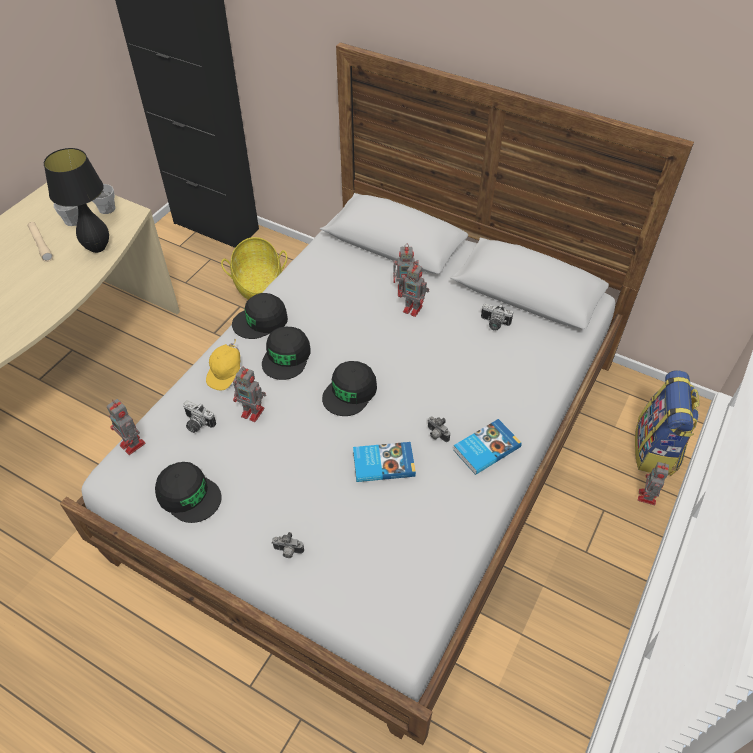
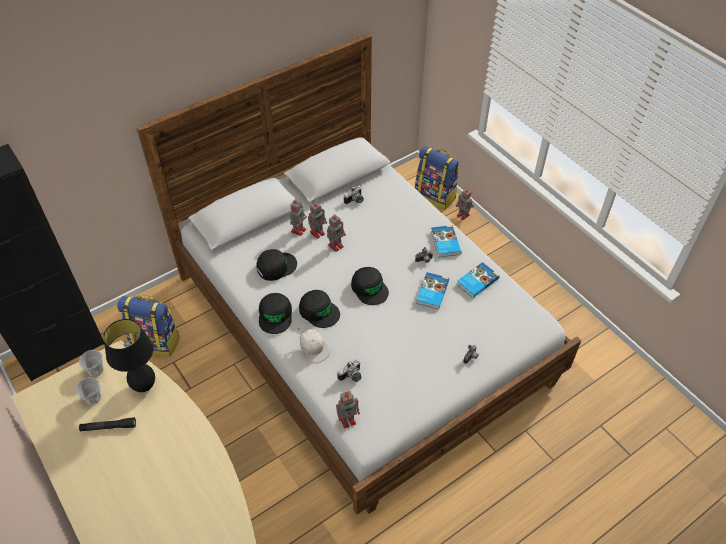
camera: 65 degrees left, 0 degrees up
beige flashlight [28,222,53,262] -> black flashlight [79,417,136,431]
black cap [155,462,222,523] -> black cap moved to [256,249,297,281]
yellow cap [206,338,240,391] -> white cap [297,328,330,363]
basket [221,237,287,300] -> backpack [117,294,180,356]
toy robot [233,367,266,422] -> toy robot moved to [327,214,346,252]
none -> book [456,262,500,298]

